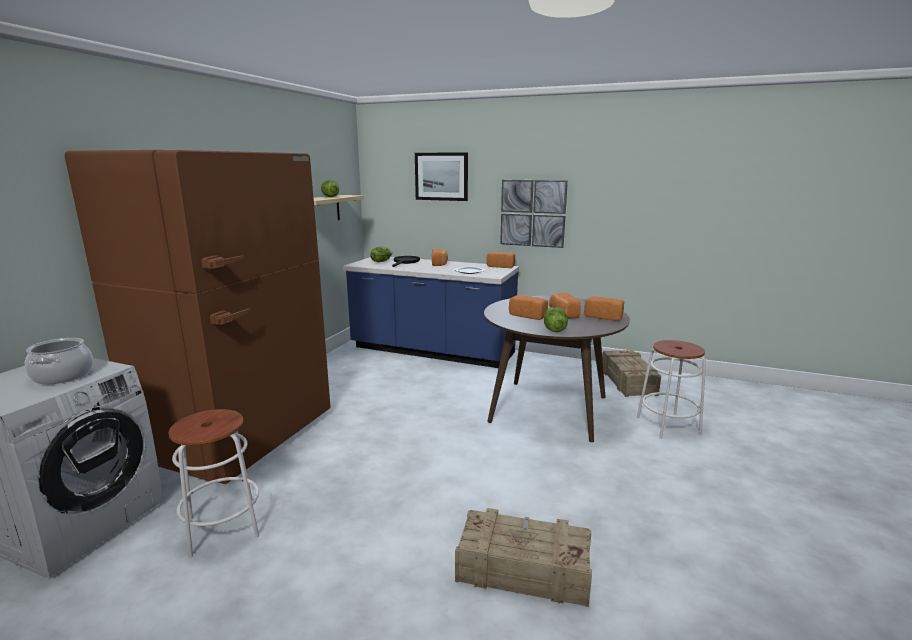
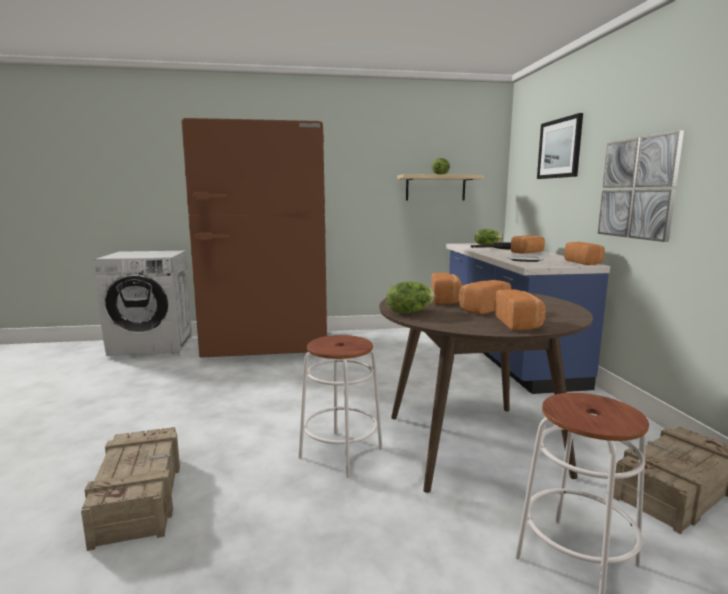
camera: 60 degrees right, 5 degrees down
cooking pot [25,338,93,385] -> none
white stool [169,409,259,557] -> white stool moved to [299,335,383,478]

